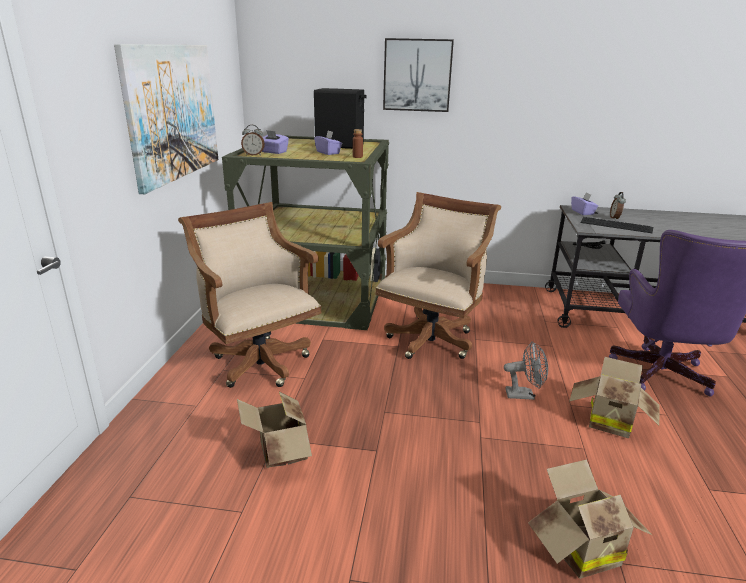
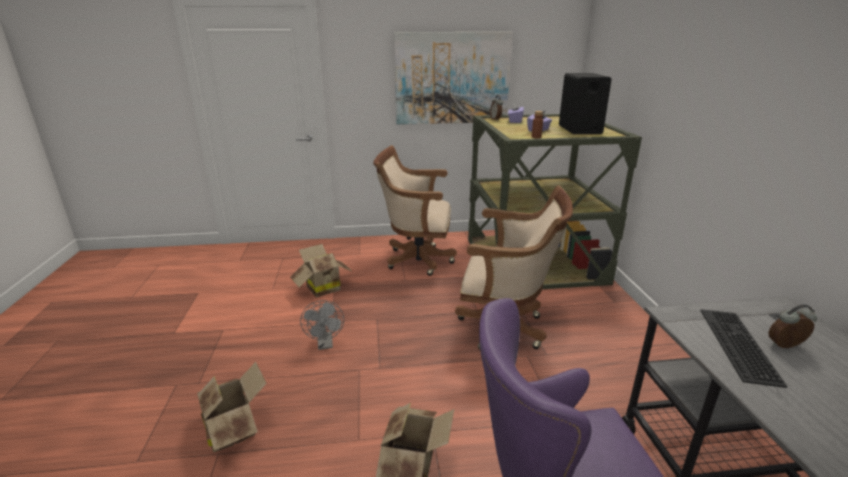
camera: 75 degrees right, 0 degrees up
office chair [178,202,321,388] -> office chair turned 120 degrees counterclockwise [373,145,457,276]
picture [383,38,454,112] -> none
grey fan [504,342,548,400] -> grey fan moved to [300,300,344,350]
purple tissue box [571,192,598,215] -> none

